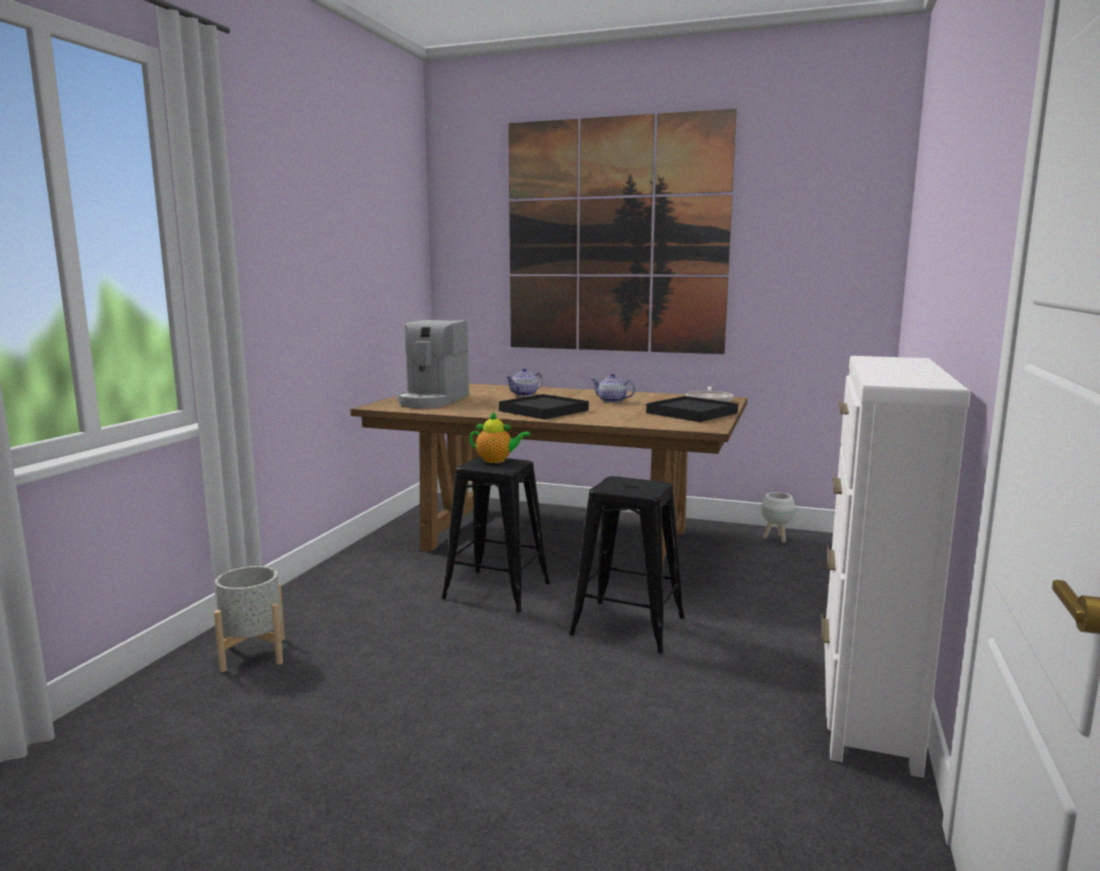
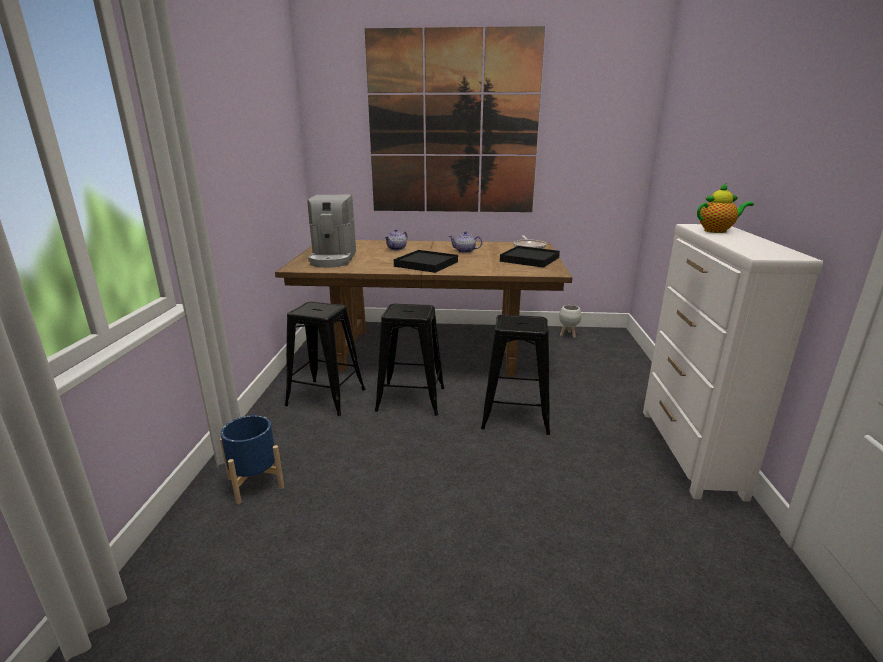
camera: 15 degrees left, 10 degrees up
grey planter [214,566,285,672] -> blue planter [220,415,284,504]
teapot [469,411,530,463] -> teapot moved to [697,183,754,233]
none -> black stool [284,301,365,416]

